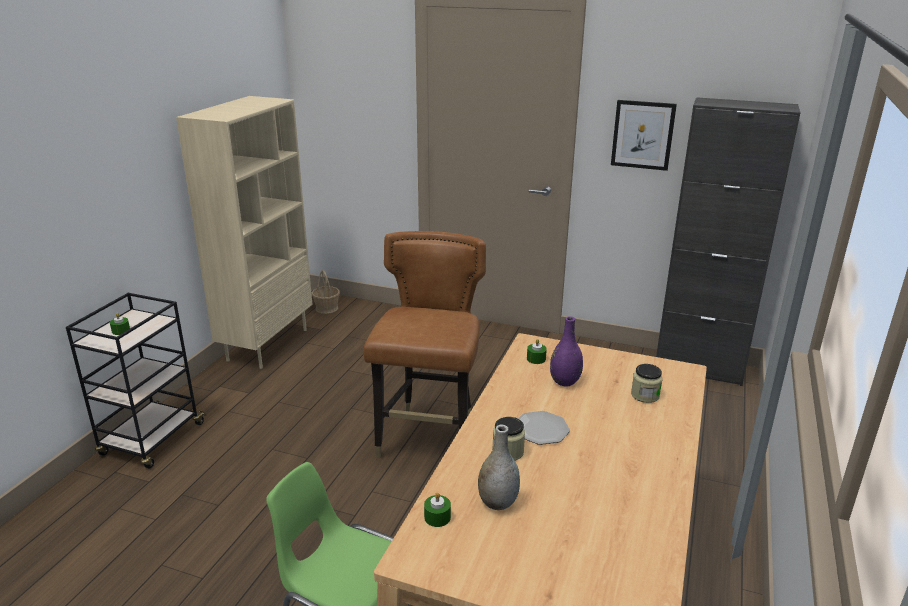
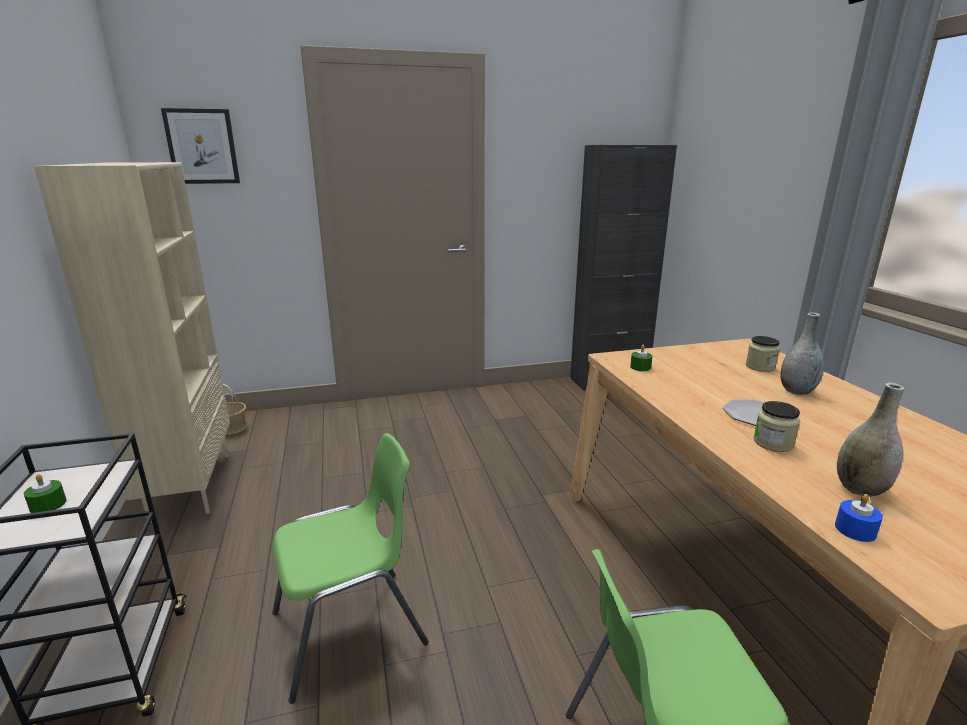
camera: 35 degrees left, 5 degrees down
brown chair [363,231,486,458] -> none
green candle [424,492,451,527] -> blue candle [835,494,883,542]
purple vase [550,316,583,387] -> none
picture [611,100,677,171] -> picture moved to [161,108,240,184]
none -> green chair [272,433,429,704]
none -> grey vase [780,313,824,395]

